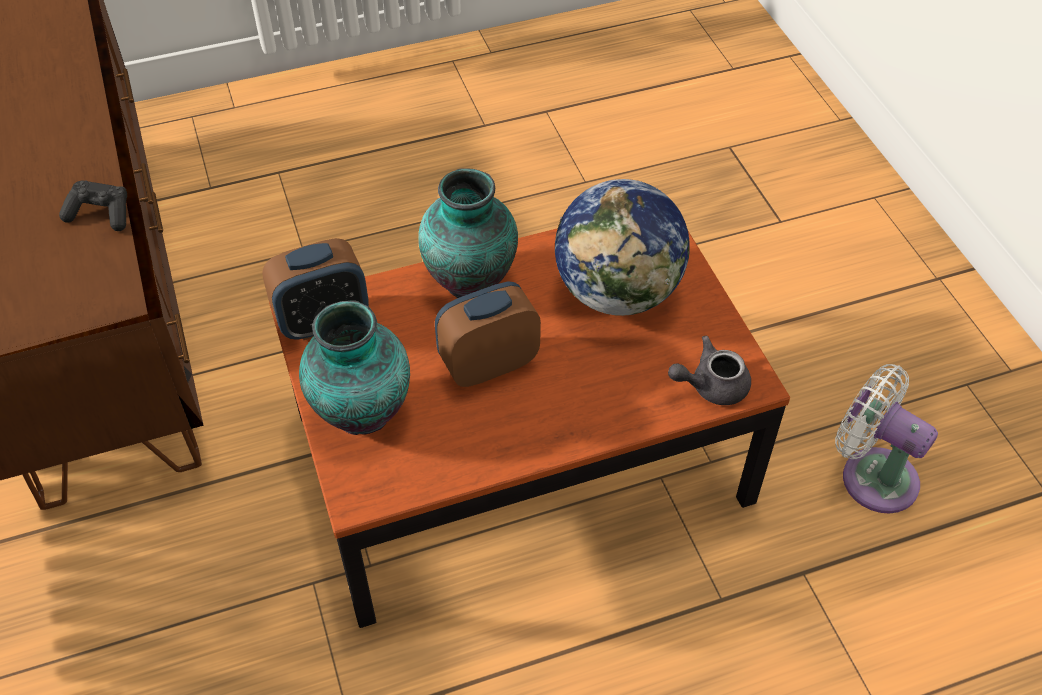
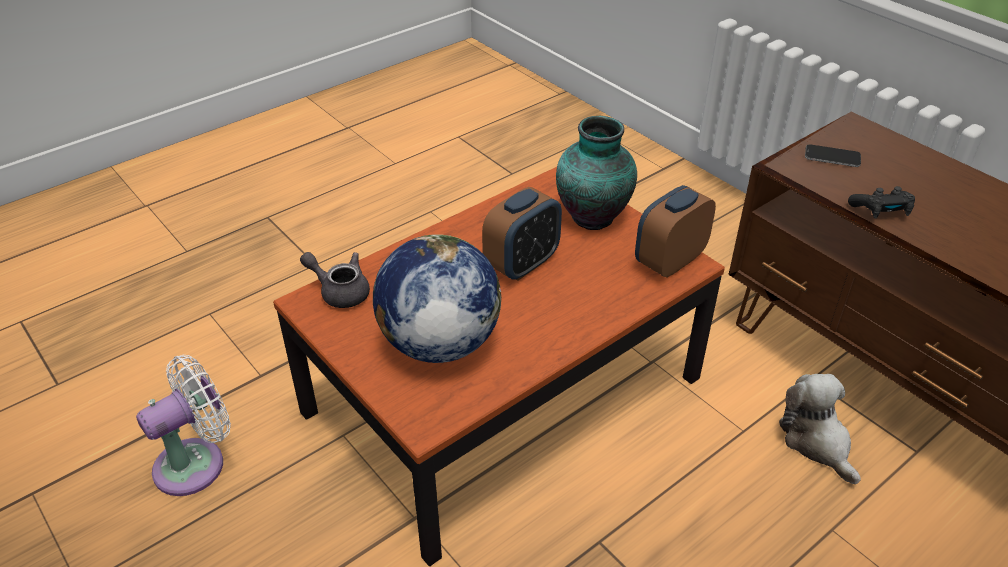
camera: 160 degrees right, 10 degrees down
vase [418,169,518,298] -> none
grey teapot [668,336,751,405] -> grey teapot turned 120 degrees counterclockwise [300,252,370,308]
white fan [835,364,938,514] -> white fan turned 60 degrees counterclockwise [136,355,231,496]
none -> plush toy [779,374,861,484]
none -> phone [805,144,861,167]

